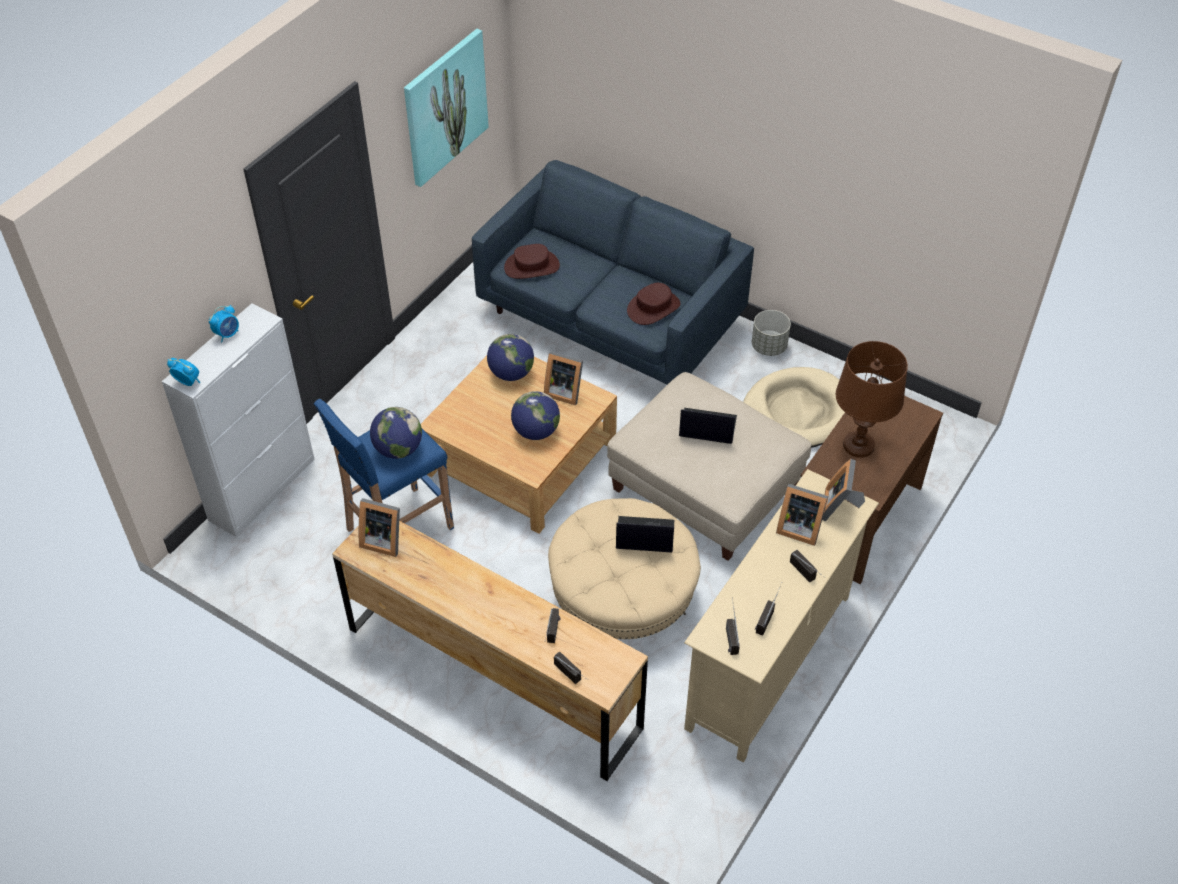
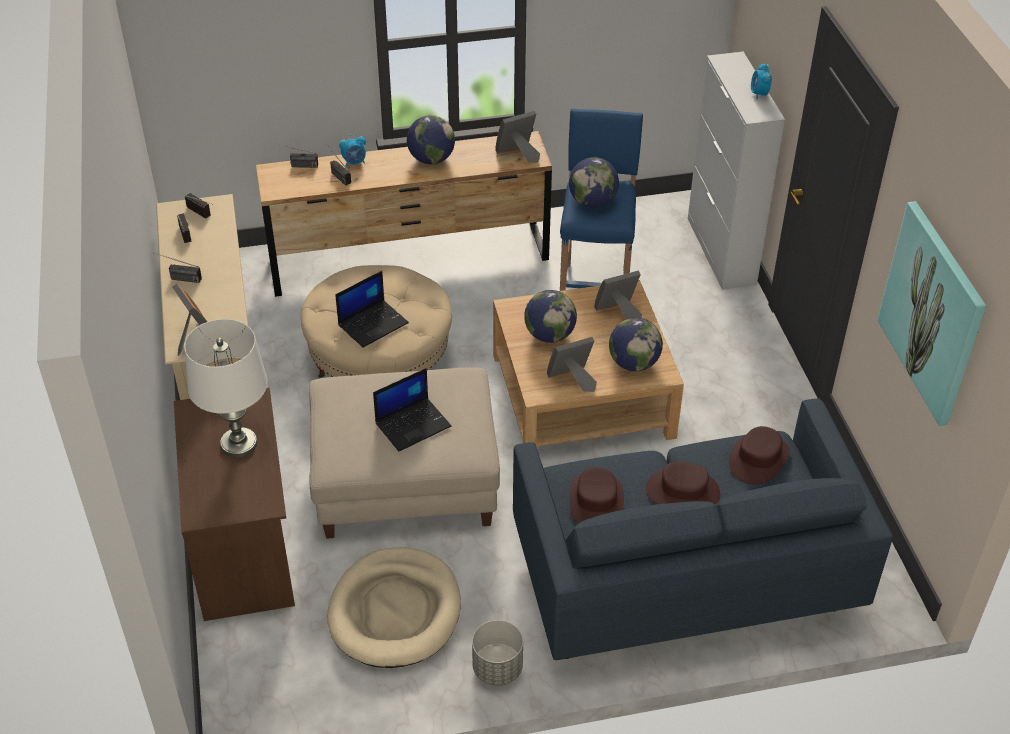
camera: 135 degrees right, 5 degrees down
alarm clock [167,358,200,386] -> alarm clock moved to [339,134,366,167]
picture frame [776,484,828,546] -> picture frame moved to [594,270,642,319]
brown table lamp [836,341,908,458] -> white table lamp [184,319,268,458]
none -> globe [407,115,455,164]
none -> brown hat [646,462,720,504]

